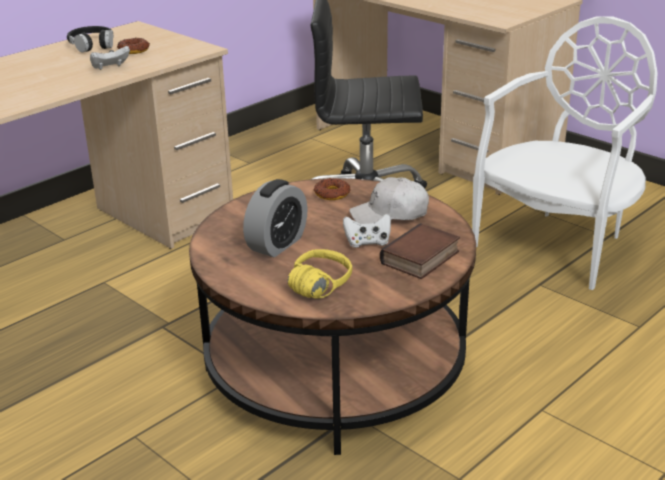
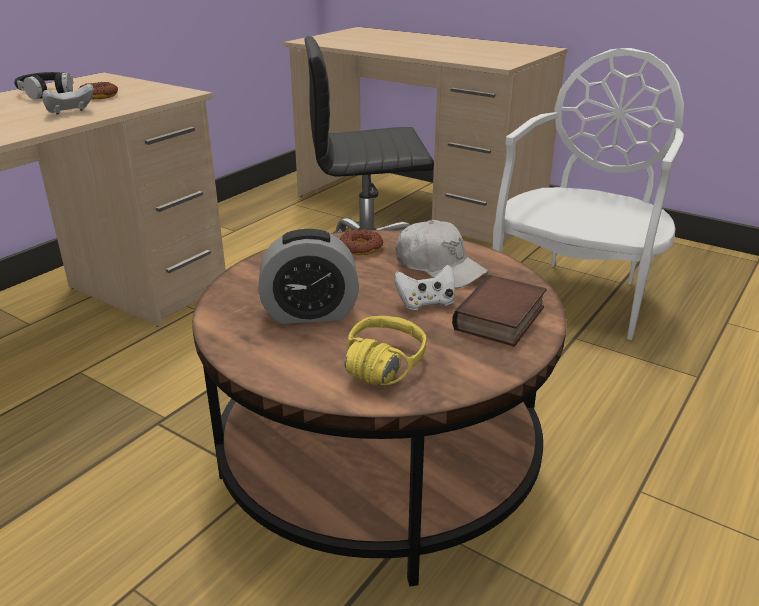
camera: 10 degrees left, 0 degrees up
alarm clock [243,179,308,258] -> alarm clock turned 60 degrees clockwise [258,229,359,324]
white cap [349,177,429,224] -> white cap turned 120 degrees counterclockwise [396,220,488,288]

